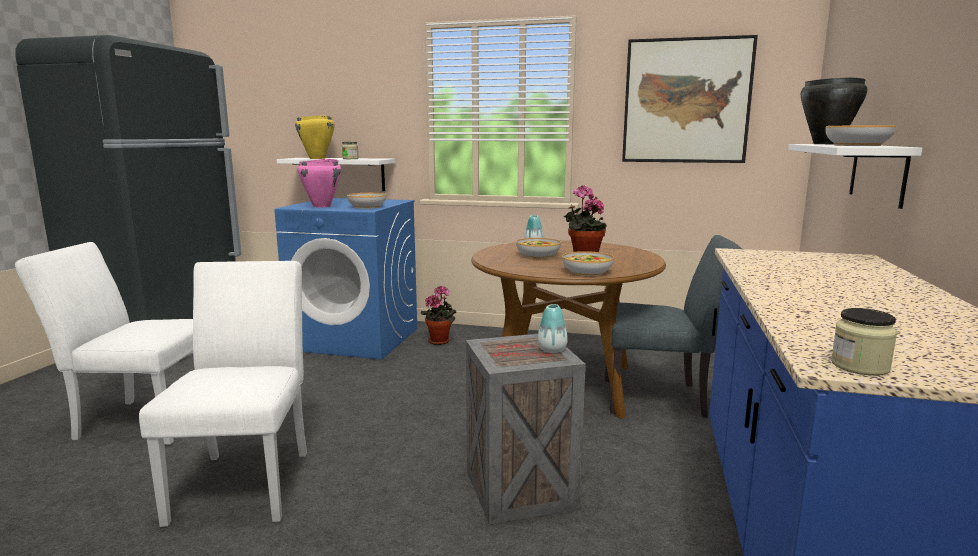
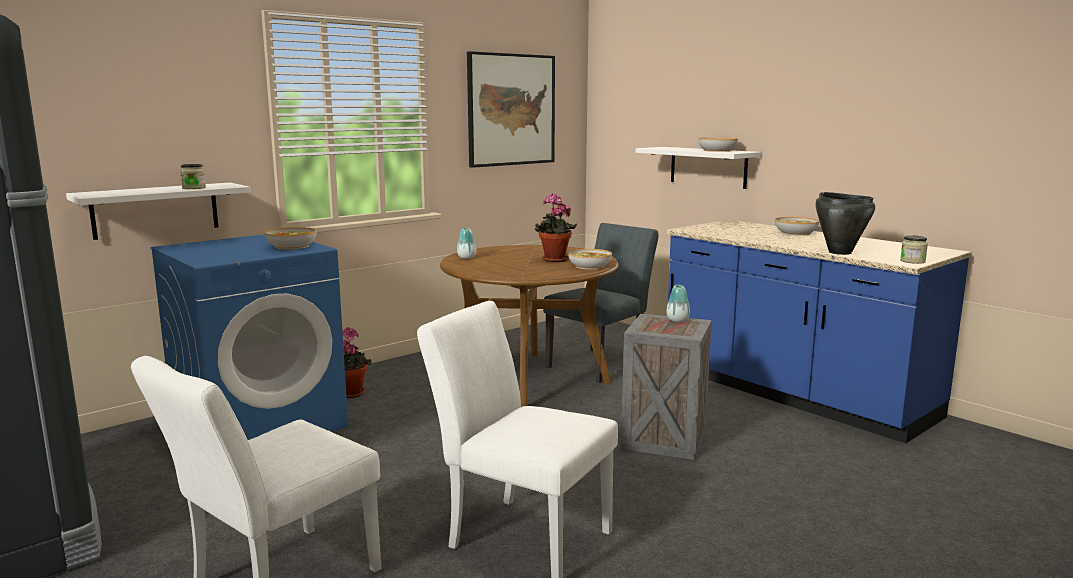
camera: 55 degrees left, 0 degrees up
yellow cooking pot [295,115,335,159] -> none
pink cooking pot [297,159,341,207] -> none
bowl [516,238,561,259] -> bowl moved to [775,217,819,236]
black cooking pot [801,77,868,144] -> black cooking pot moved to [815,192,875,255]

